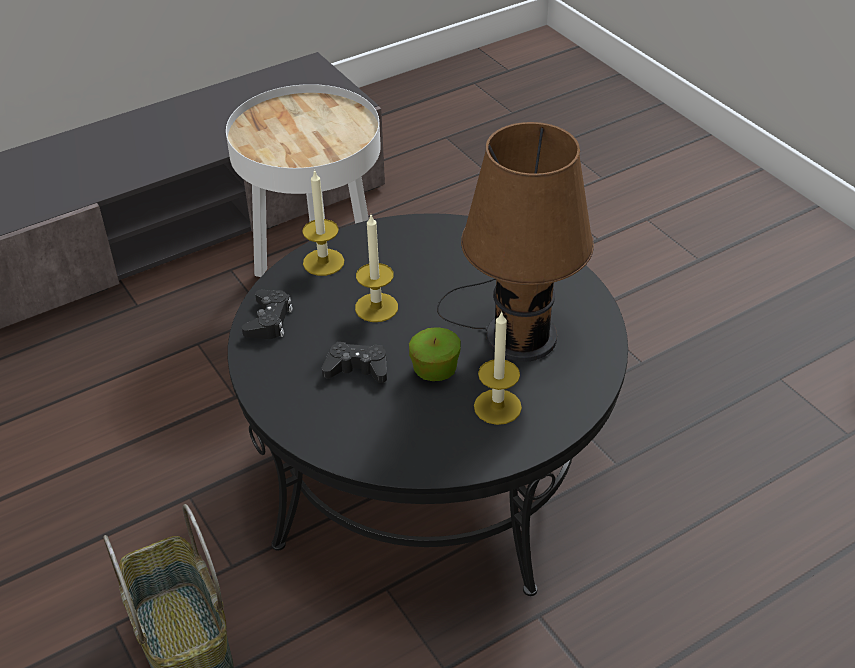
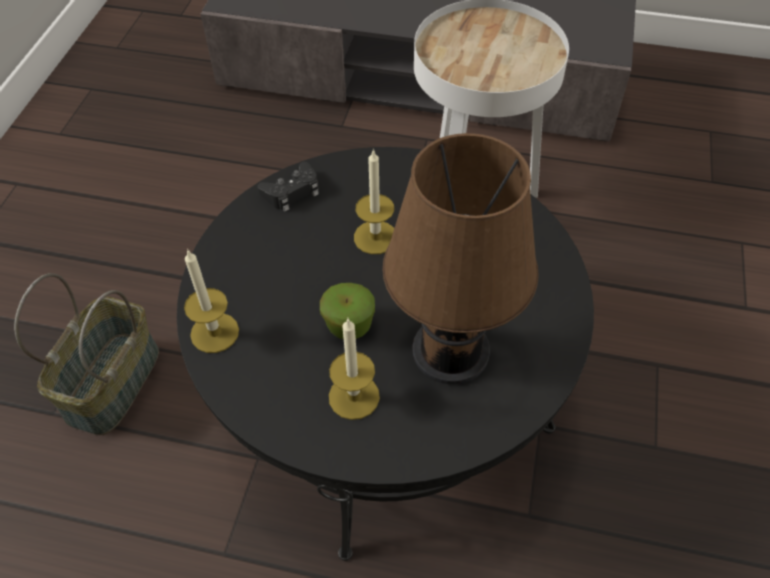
camera: 45 degrees right, 10 degrees up
candle [302,169,344,276] -> candle moved to [184,249,239,353]
black game controller [322,342,387,383] -> none

